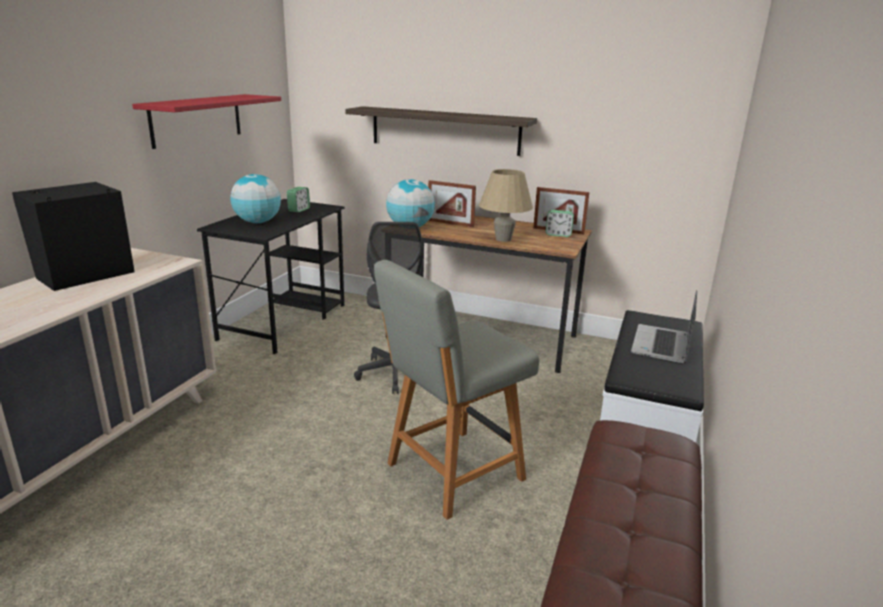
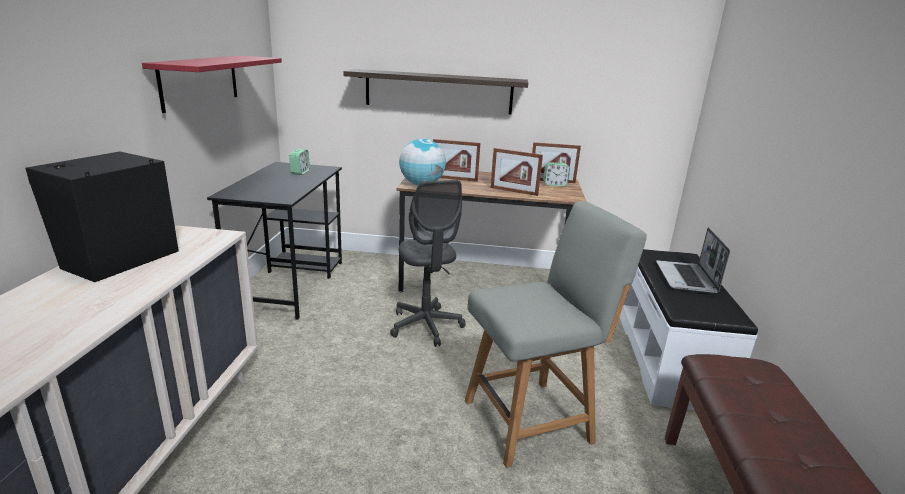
camera: 15 degrees left, 0 degrees up
globe [230,174,281,223] -> none
grey chair [374,260,540,520] -> grey chair turned 150 degrees counterclockwise [465,201,647,468]
beige table lamp [479,169,533,242] -> picture frame [490,148,543,196]

